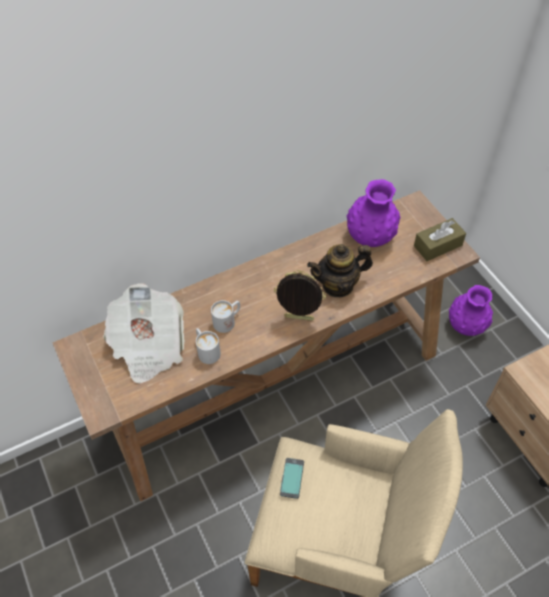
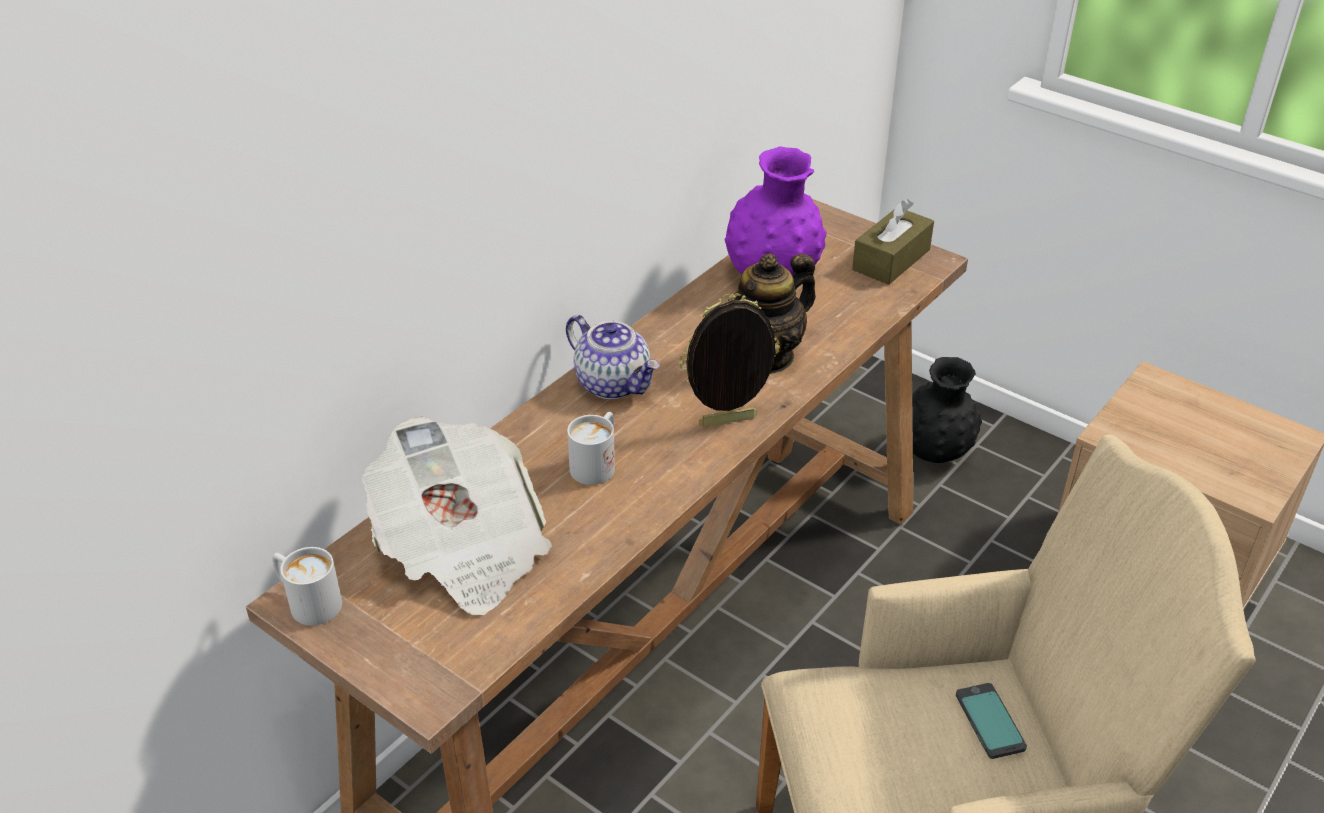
camera: 25 degrees left, 15 degrees down
white mug [196,328,221,364] -> white mug moved to [272,547,342,625]
phone [280,458,304,499] -> phone moved to [956,683,1027,759]
purple vase [449,285,493,336] -> black vase [912,357,982,463]
none -> teapot [566,315,659,399]

